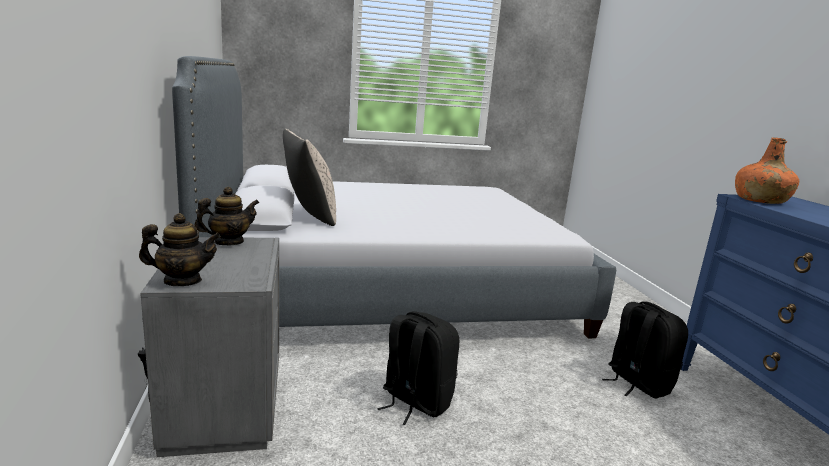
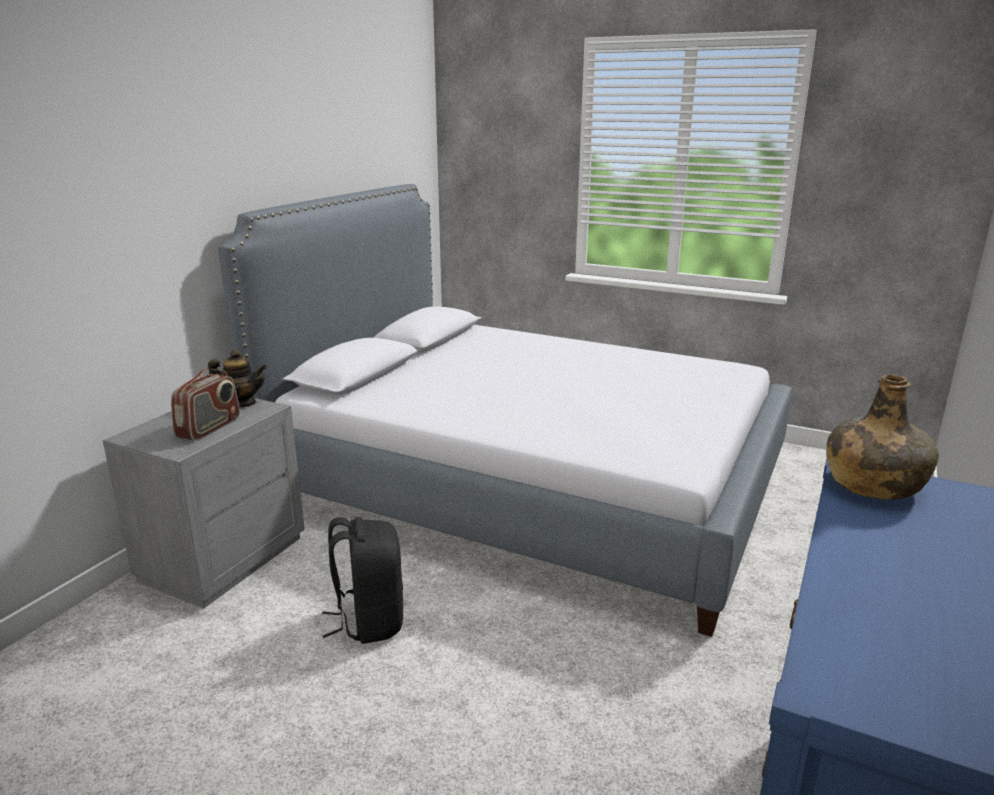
camera: 40 degrees right, 5 degrees up
teapot [139,213,221,286] -> none
beige pillow [283,129,336,226] -> none
black backpack [602,301,688,398] -> none
orange bottle [735,137,799,204] -> green bottle [826,374,939,500]
none -> radio [171,369,240,441]

